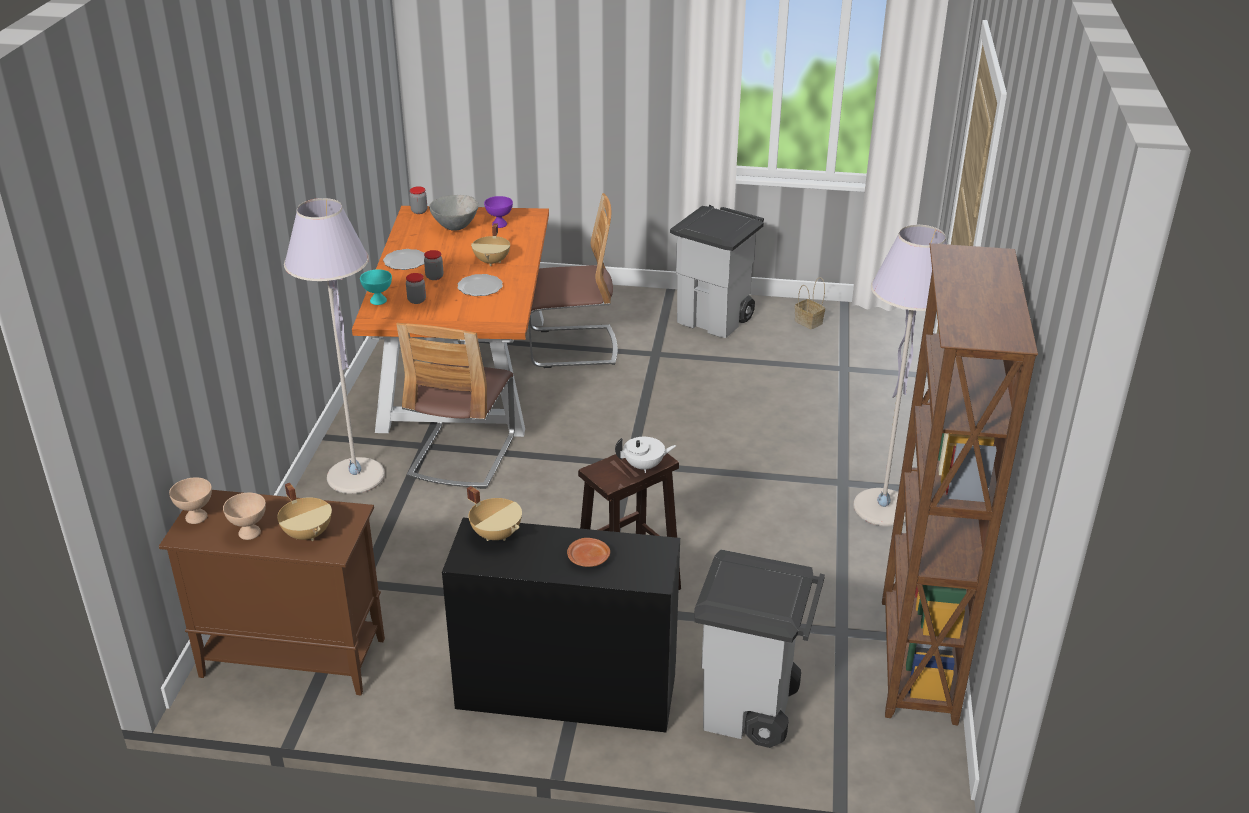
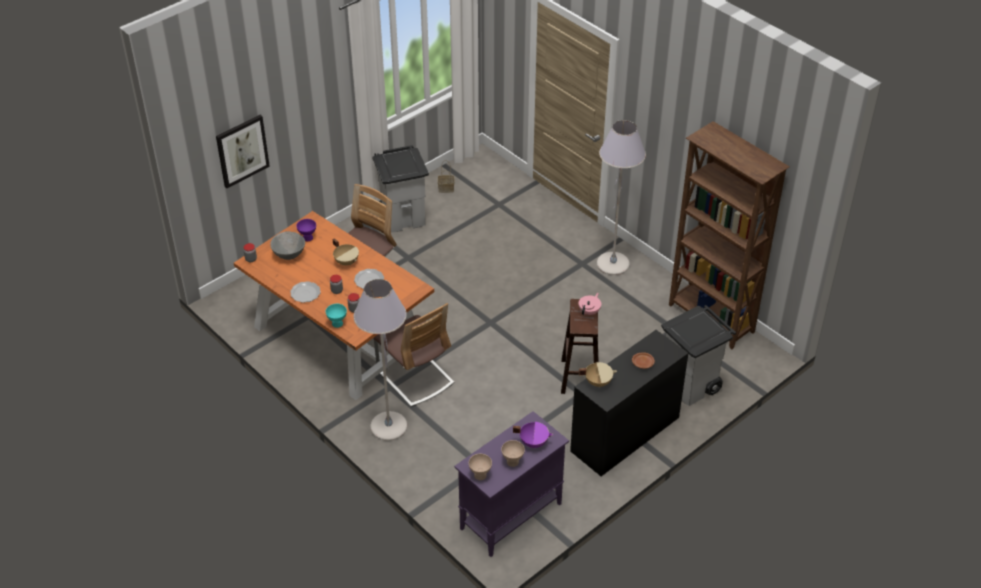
camera: 50 degrees left, 10 degrees up
brown cabinet [159,490,385,695] -> purple cabinet [454,411,569,557]
beige cooking pot [277,483,332,541] -> purple cooking pot [513,422,553,448]
white teapot [615,437,676,473] -> pink teapot [579,293,601,315]
none -> picture [216,115,270,188]

